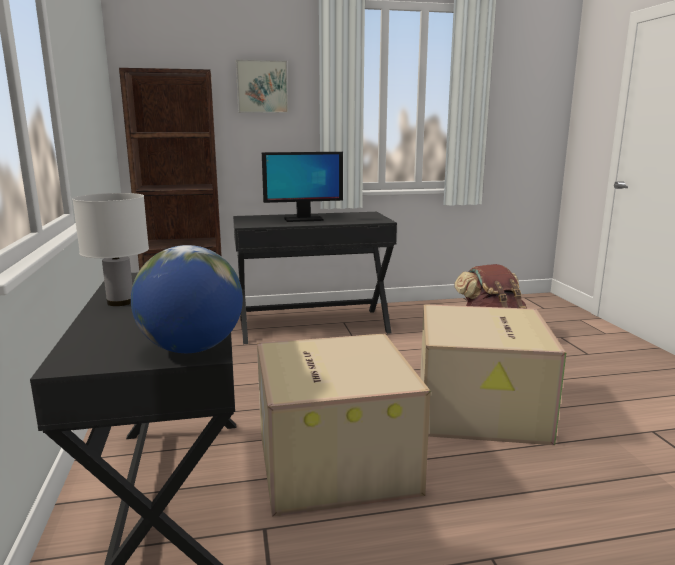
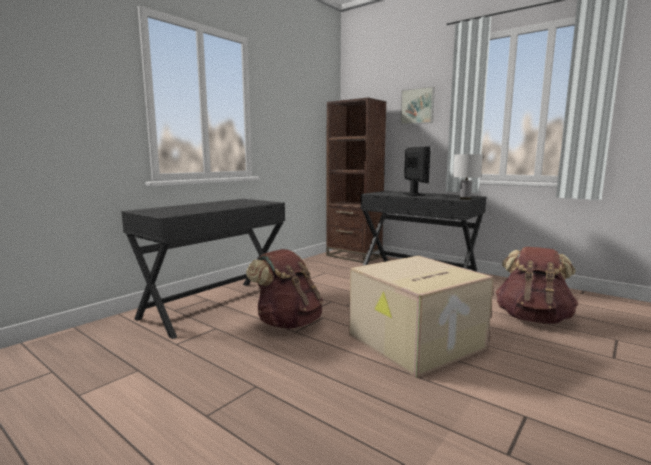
camera: 50 degrees right, 5 degrees down
white table lamp [72,193,149,306] -> white table lamp moved to [453,154,483,200]
globe [131,245,243,353] -> none
cardboard box [257,333,431,517] -> brown backpack [246,249,323,329]
monitor [262,152,343,222] -> monitor turned 135 degrees counterclockwise [403,146,431,196]

